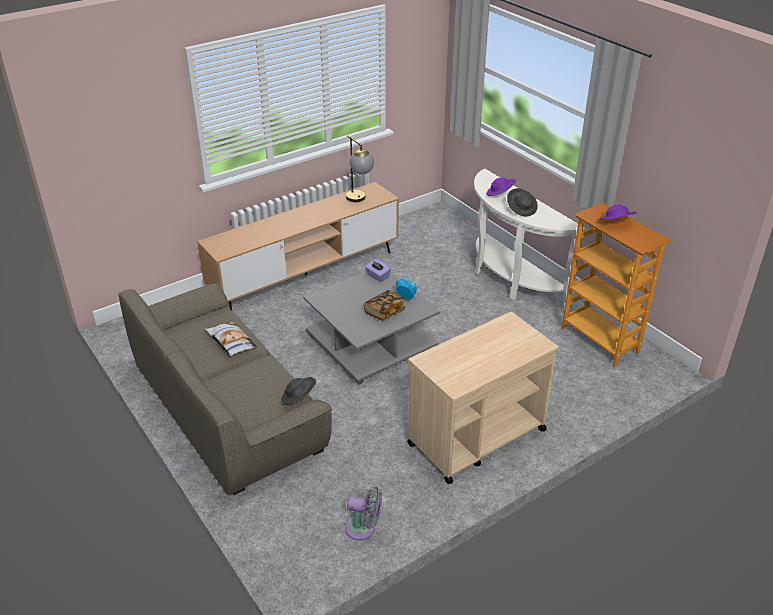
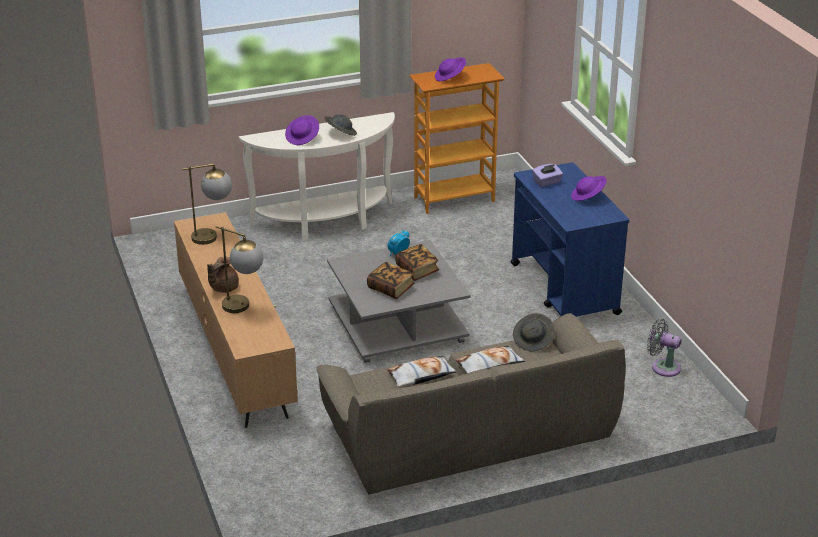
camera: 75 degrees left, 5 degrees down
grey fan [345,487,382,541] -> grey fan turned 90 degrees counterclockwise [647,319,682,377]
purple tissue box [365,259,391,282] -> purple tissue box moved to [532,164,563,187]
beige cart [407,312,559,484] -> blue cart [511,162,629,317]
none -> brown teapot [207,257,239,293]
none -> table lamp [215,226,263,313]
none -> book [367,262,415,299]
none -> pillow [455,346,526,373]
none -> purple hat [571,176,607,201]

